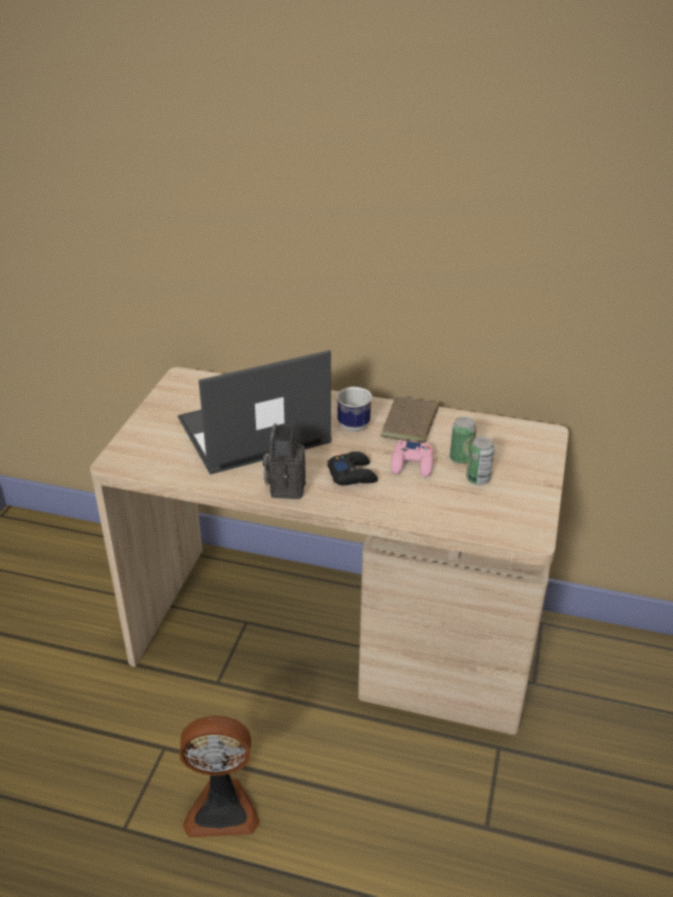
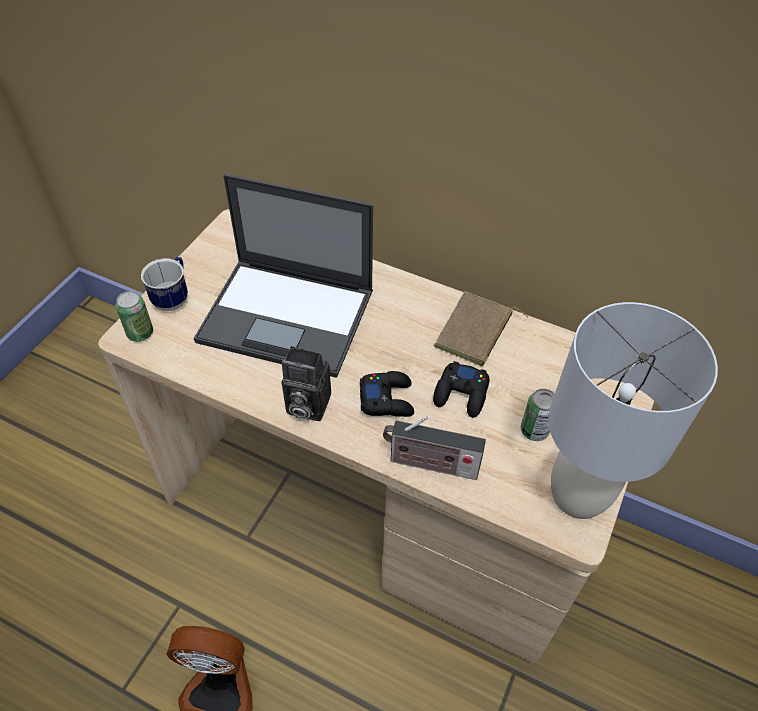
camera: 10 degrees right, 15 degrees up
laptop [178,350,332,475] -> laptop turned 150 degrees counterclockwise [193,174,373,378]
camera [263,423,306,499] -> camera turned 90 degrees counterclockwise [282,346,331,421]
mug [337,386,372,432] -> mug moved to [141,257,188,311]
pink game controller [391,440,434,477] -> black game controller [433,361,489,418]
can [450,417,477,464] -> can moved to [116,291,153,342]
none -> radio [383,416,486,480]
none -> grey table lamp [548,302,718,519]

